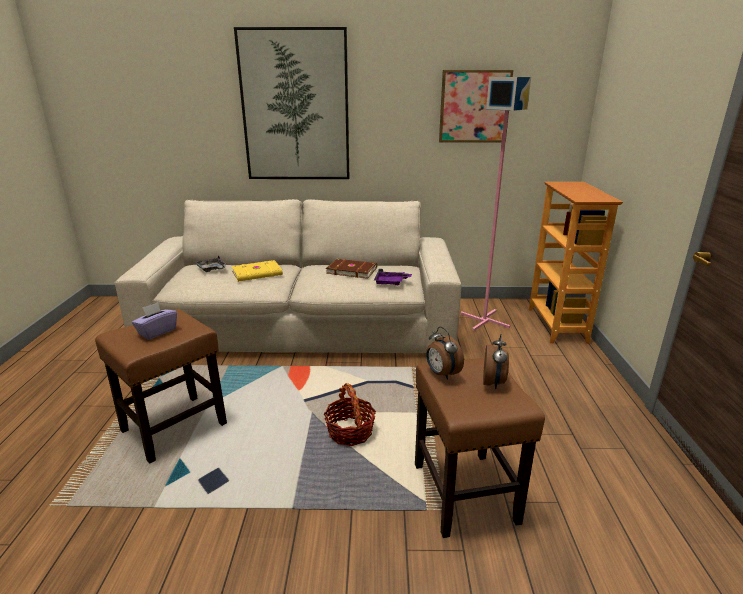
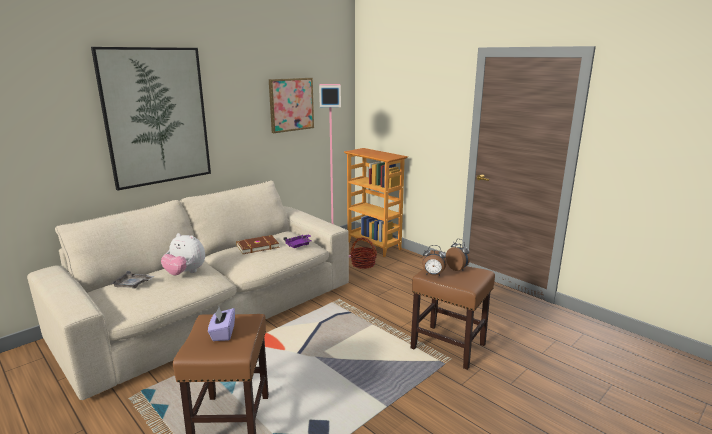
camera: 45 degrees left, 5 degrees down
yellow book [232,260,283,282] -> plush toy [161,233,205,275]
basket [324,383,376,446] -> basket moved to [350,237,377,269]

